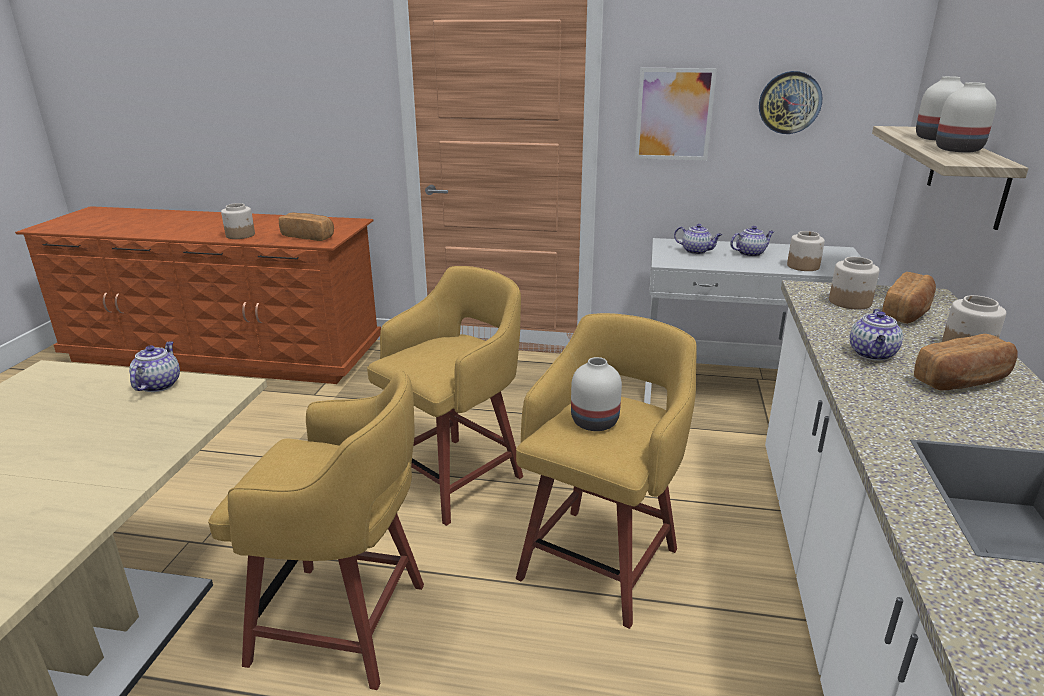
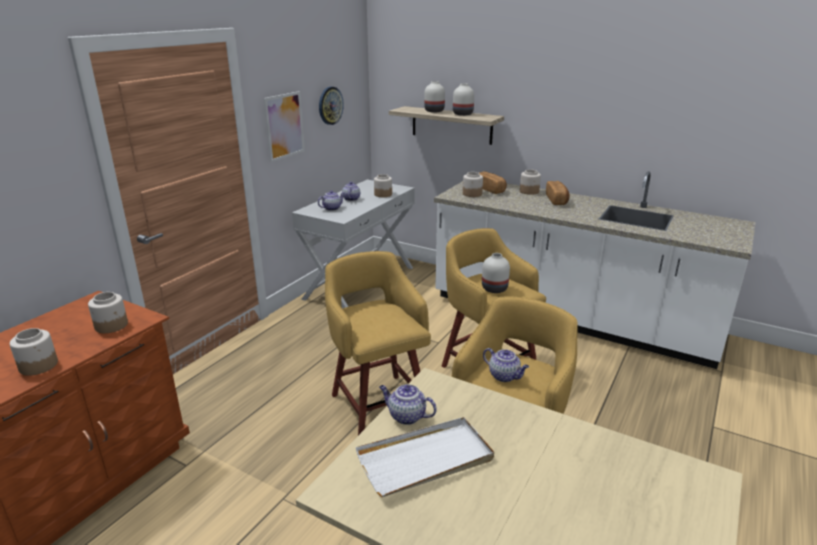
camera: 70 degrees left, 0 degrees up
bread [279,213,334,241] -> jar [88,292,128,333]
teapot [850,309,903,361] -> teapot moved to [483,348,529,382]
none -> white tray [356,417,494,497]

